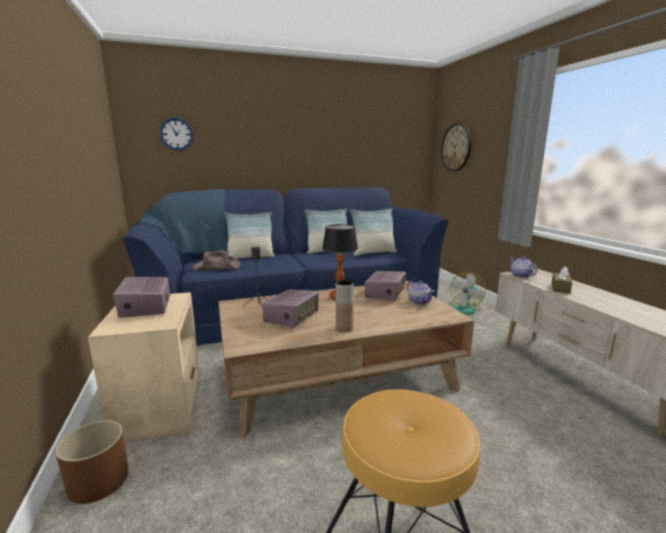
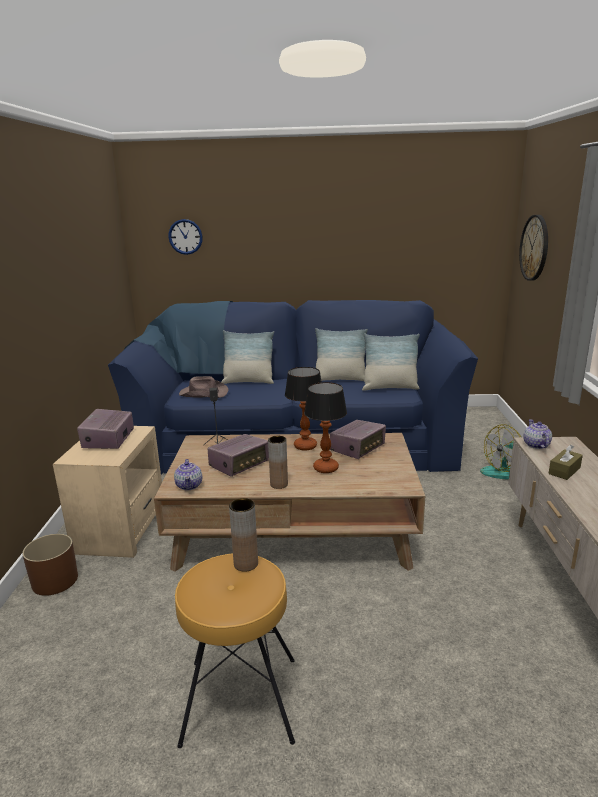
camera: 20 degrees right, 5 degrees up
teapot [407,281,435,305] -> teapot moved to [174,459,202,490]
none -> brown vase [229,498,258,572]
none -> table lamp [304,382,347,473]

